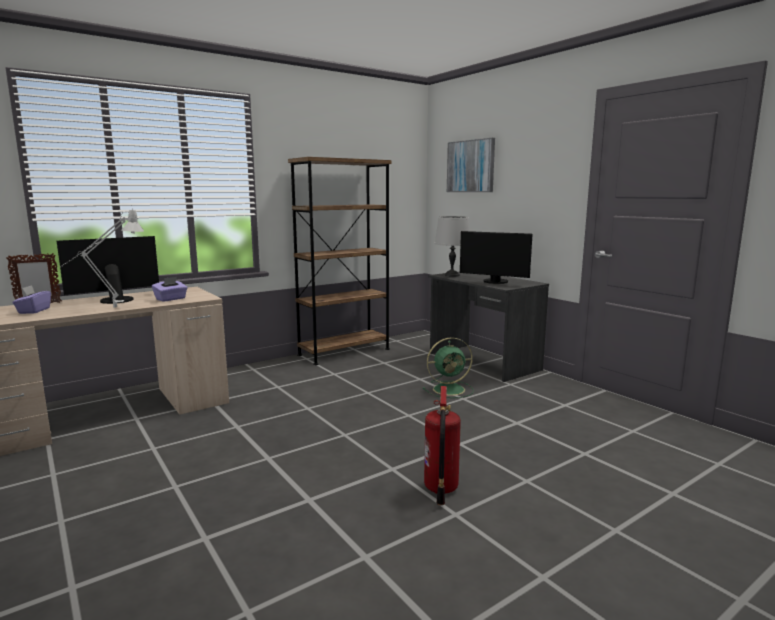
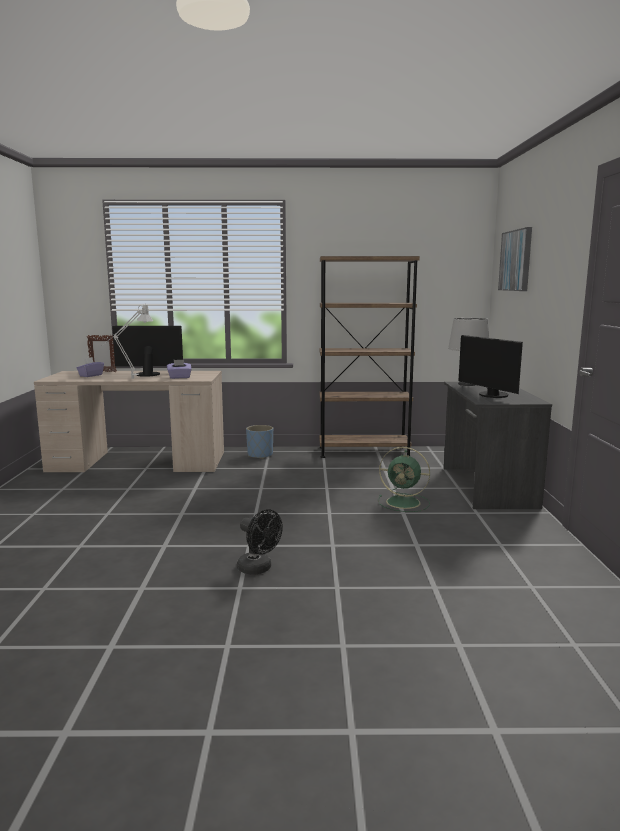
camera: 35 degrees right, 0 degrees up
fire extinguisher [424,386,461,505] -> black fan [237,509,283,575]
none -> blue planter [246,425,273,459]

